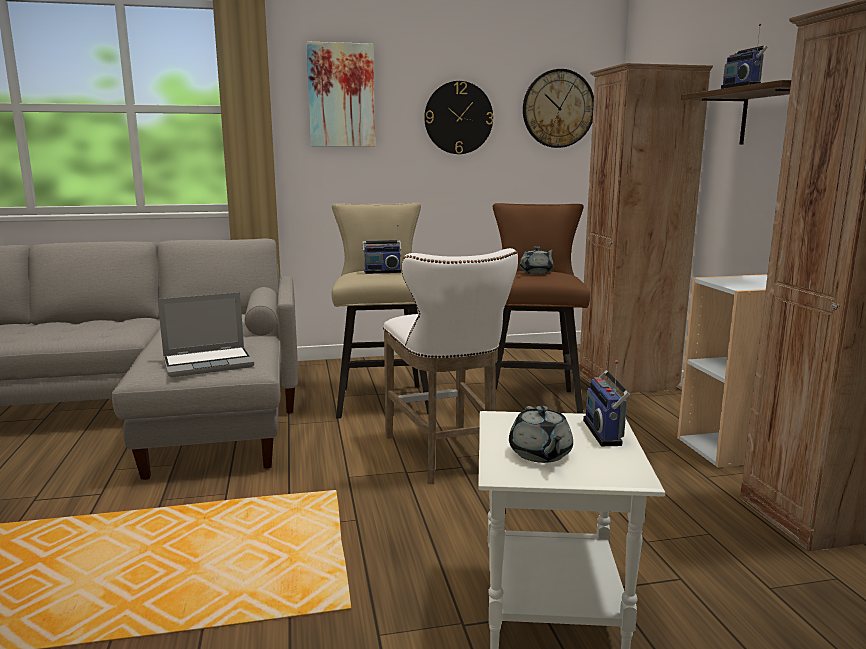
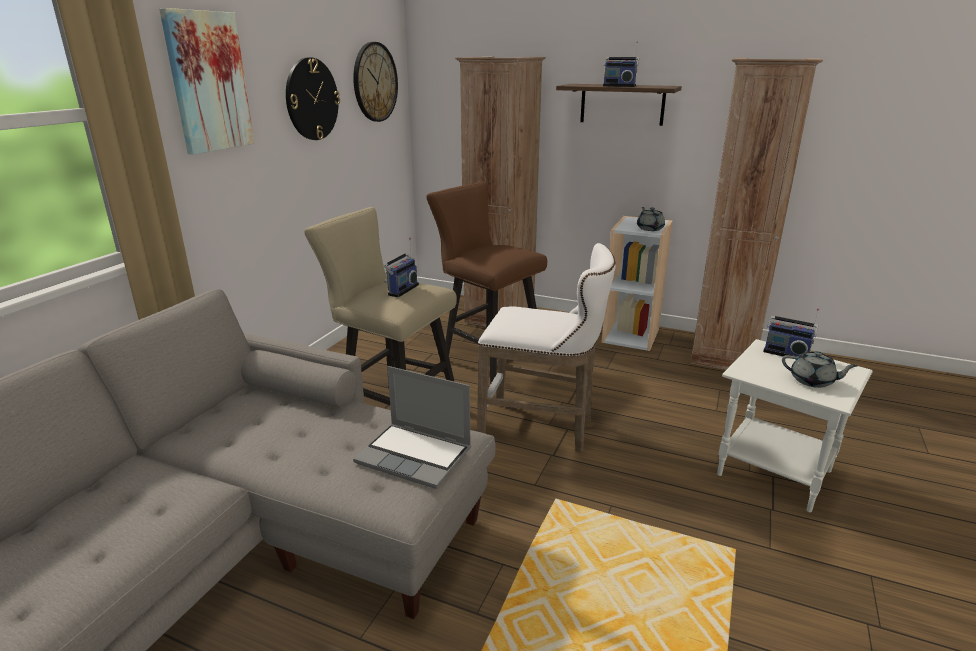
camera: 55 degrees left, 10 degrees up
laptop [158,292,254,377] -> laptop turned 105 degrees clockwise [353,366,471,489]
grey teapot [520,246,554,274] -> grey teapot moved to [637,207,665,231]

